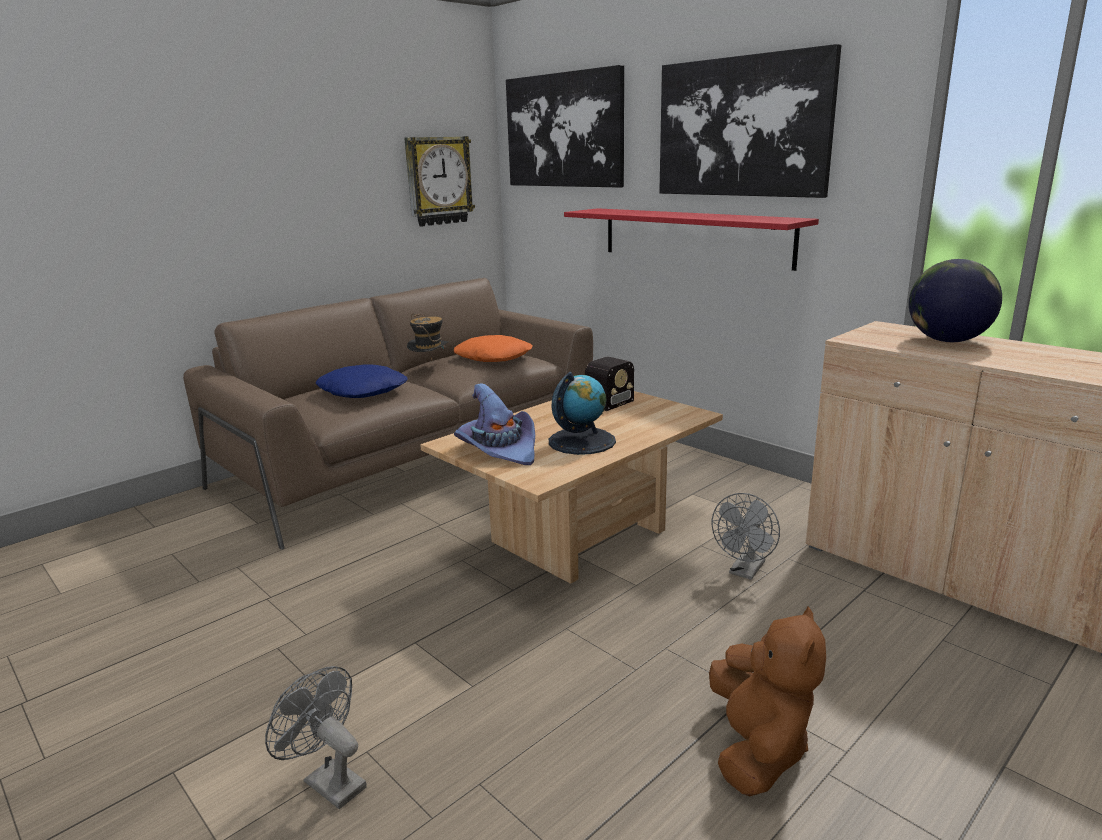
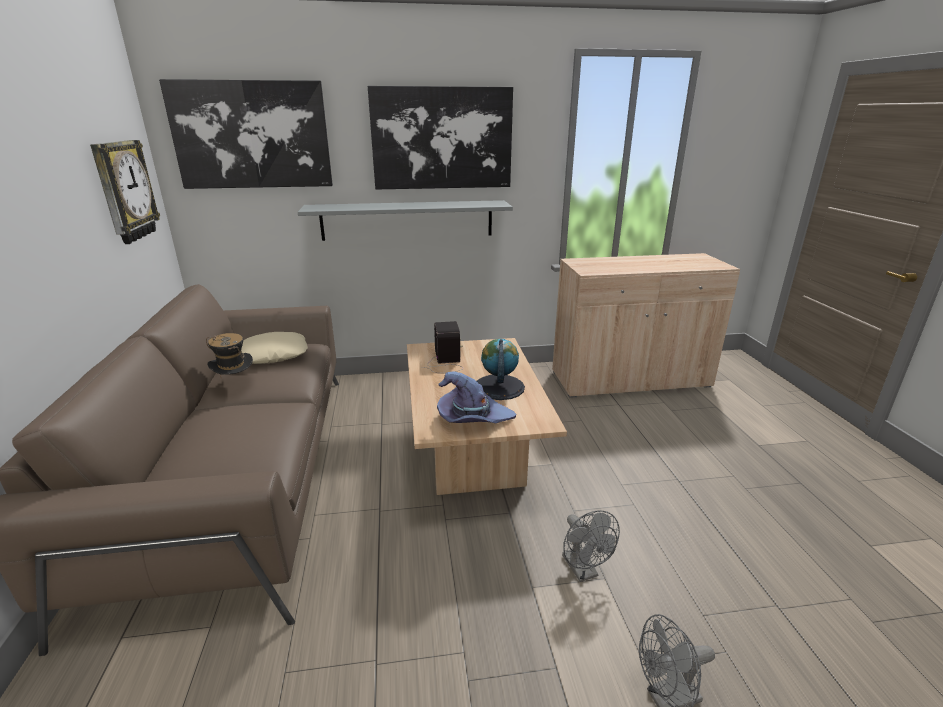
camera: 55 degrees left, 5 degrees up
blue pillow [316,364,408,398] -> none
orange pillow [454,335,533,362] -> beige pillow [241,332,308,364]
red shelf [564,208,819,271] -> grey shelf [298,200,513,241]
brown plush toy [709,606,826,796] -> none
grey fan [712,493,780,580] -> grey fan moved to [562,511,620,582]
globe [909,259,1002,342] -> none

